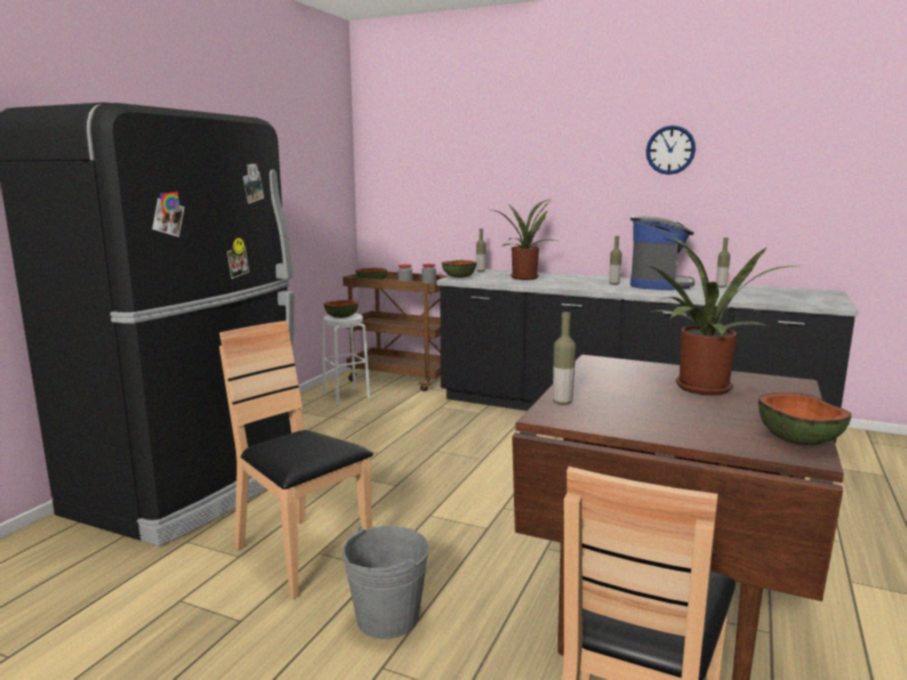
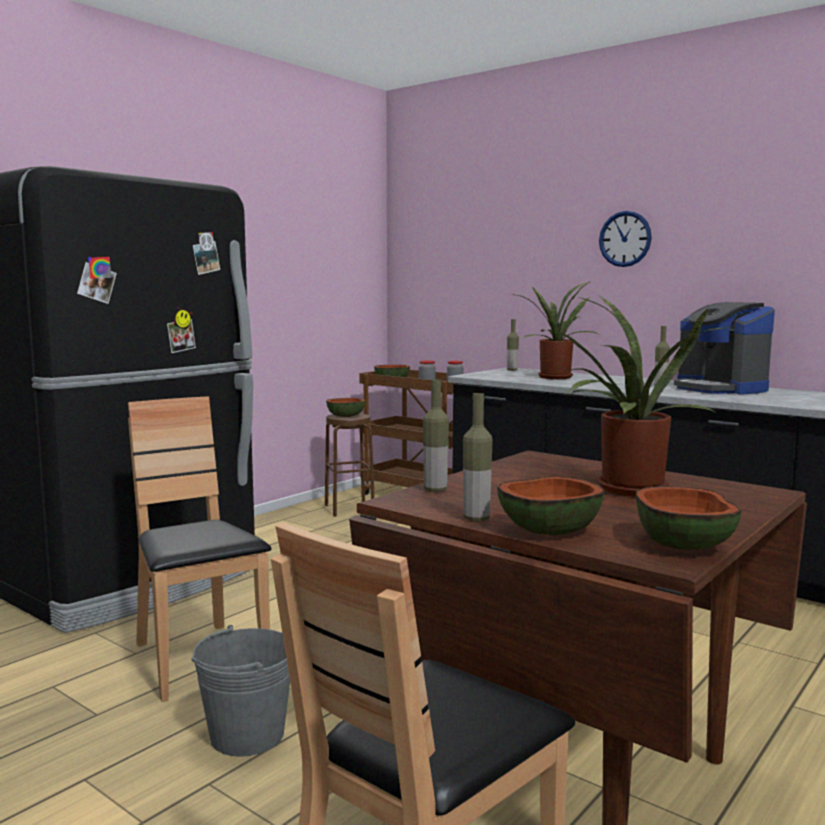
camera: 15 degrees right, 5 degrees down
white stool [322,313,370,404] -> brown stool [325,413,375,517]
bowl [442,260,477,278] -> bowl moved to [497,476,605,535]
coffee machine [630,216,695,290] -> coffee machine turned 120 degrees clockwise [674,302,775,395]
wall clock [646,125,696,175] -> wall clock moved to [599,211,652,267]
bottle [716,238,730,288] -> bottle moved to [463,393,493,522]

